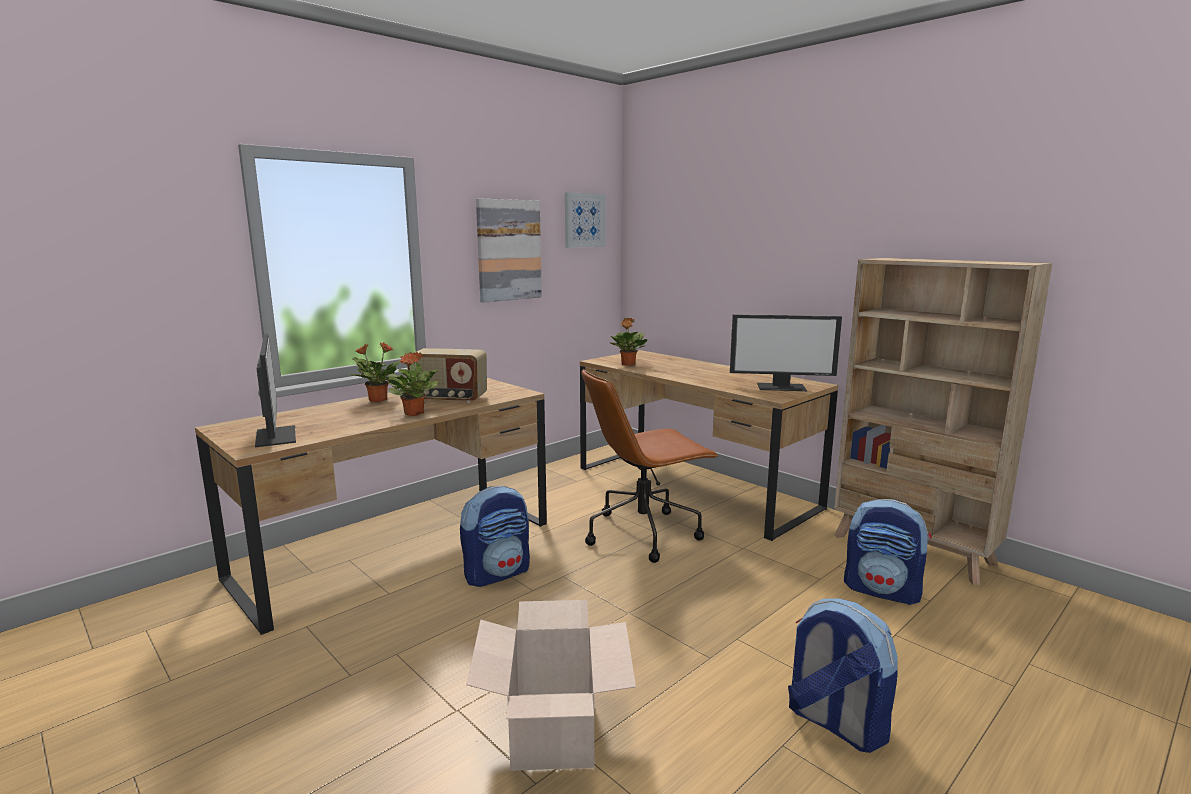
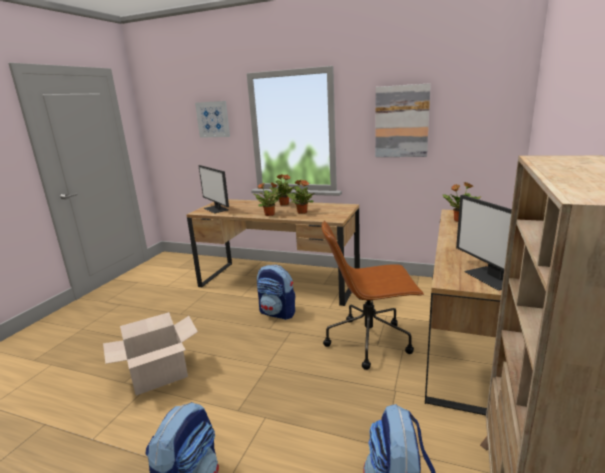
camera: 65 degrees right, 5 degrees up
monitor [255,333,296,447] -> monitor turned 105 degrees clockwise [198,165,229,214]
radio [407,348,487,403] -> potted plant [286,179,314,214]
picture [565,192,606,248] -> picture moved to [195,101,230,138]
brown office chair [582,369,719,563] -> brown office chair turned 45 degrees counterclockwise [322,221,424,370]

